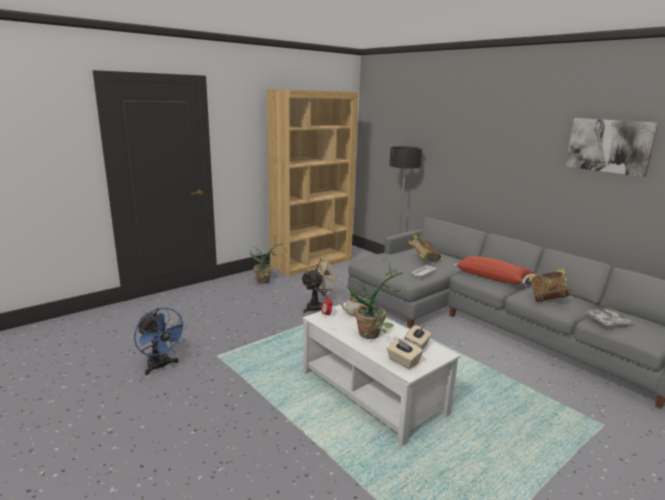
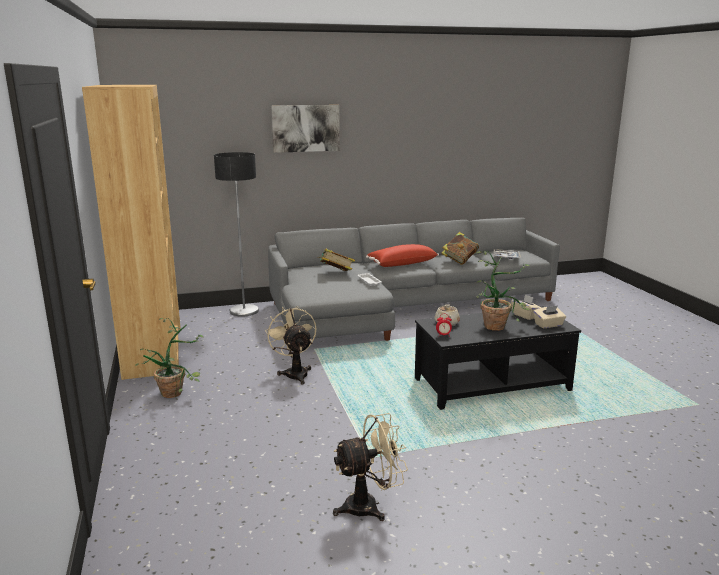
camera: 65 degrees left, 0 degrees up
blue fan [134,308,188,375] -> beige fan [333,413,408,521]
white coffee table [303,303,460,446] -> black coffee table [415,307,581,410]
picture [565,118,659,177] -> picture moved to [271,105,340,153]

